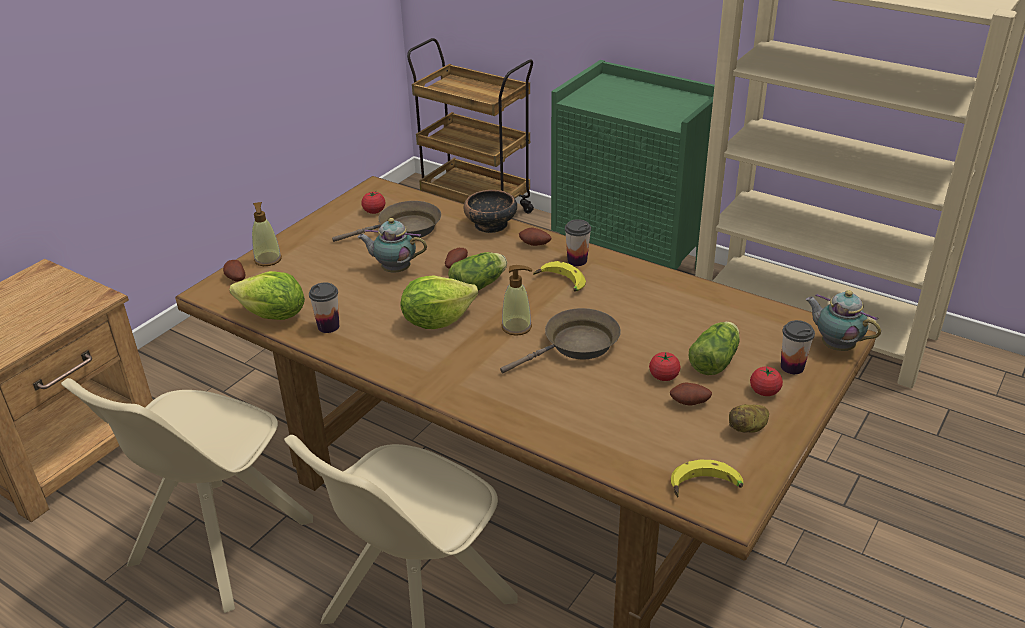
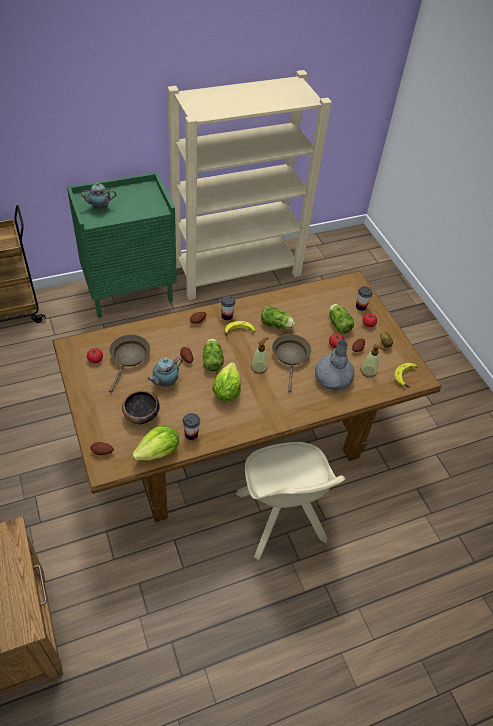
camera: 60 degrees left, 15 degrees up
beige chair [61,378,313,613] -> none
soap dispenser [252,202,282,266] -> soap dispenser moved to [361,344,386,378]
bowl [464,190,517,233] -> bowl moved to [122,391,160,424]
teapot [805,290,881,351] -> teapot moved to [79,183,117,210]
none -> lettuce [261,306,295,329]
none -> grey vase [315,340,355,390]

